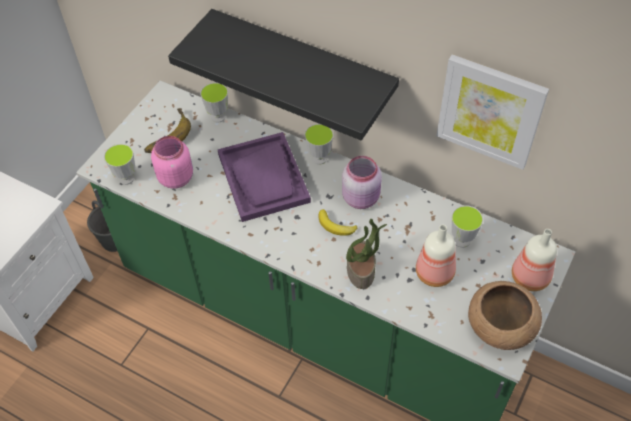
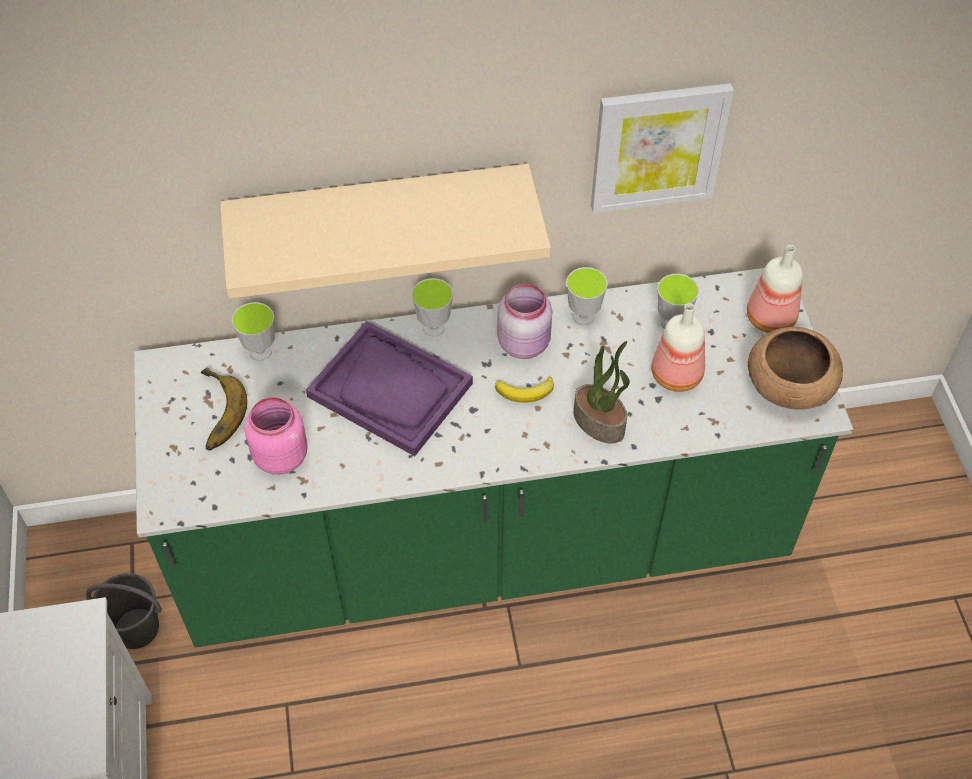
camera: 40 degrees left, 0 degrees up
cup [104,144,135,185] -> cup moved to [566,267,608,325]
black shelf [168,9,399,141] -> beige shelf [220,164,551,299]

